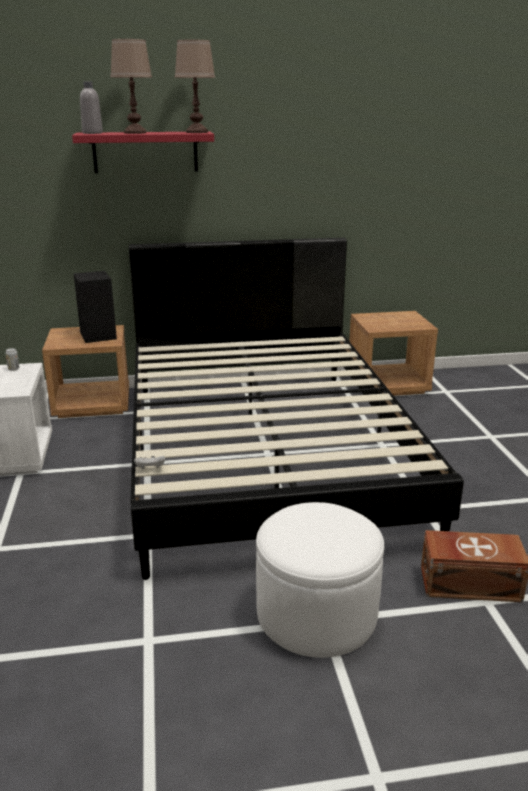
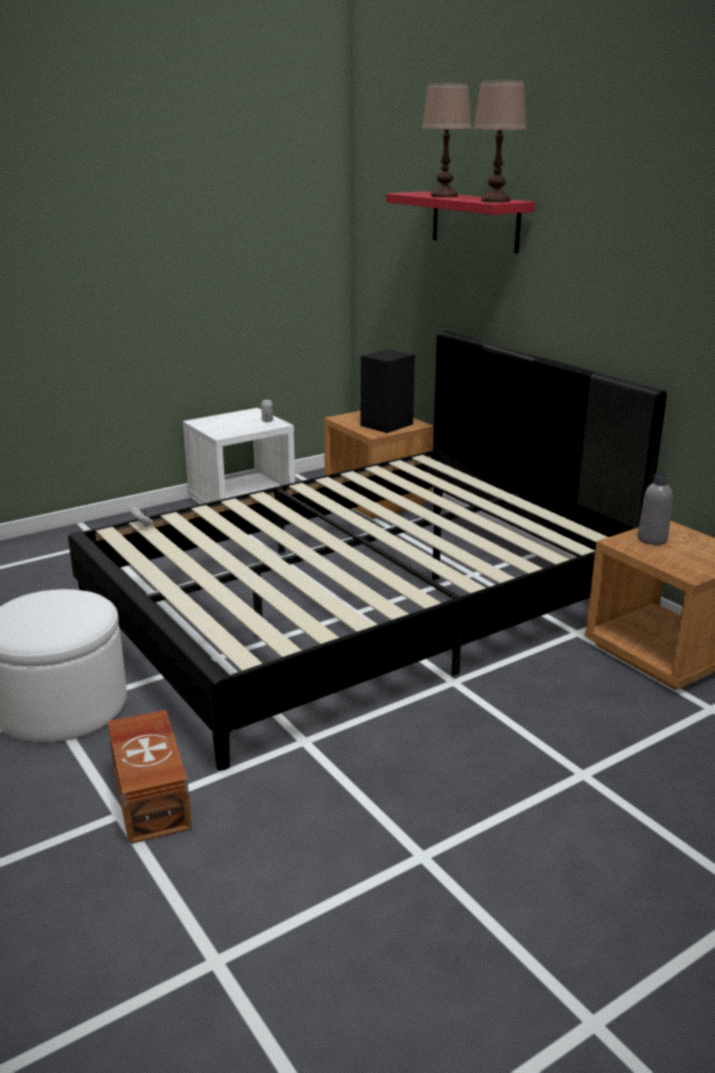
camera: 65 degrees right, 0 degrees up
grey bottle [80,82,103,134] -> grey bottle moved to [637,473,673,545]

